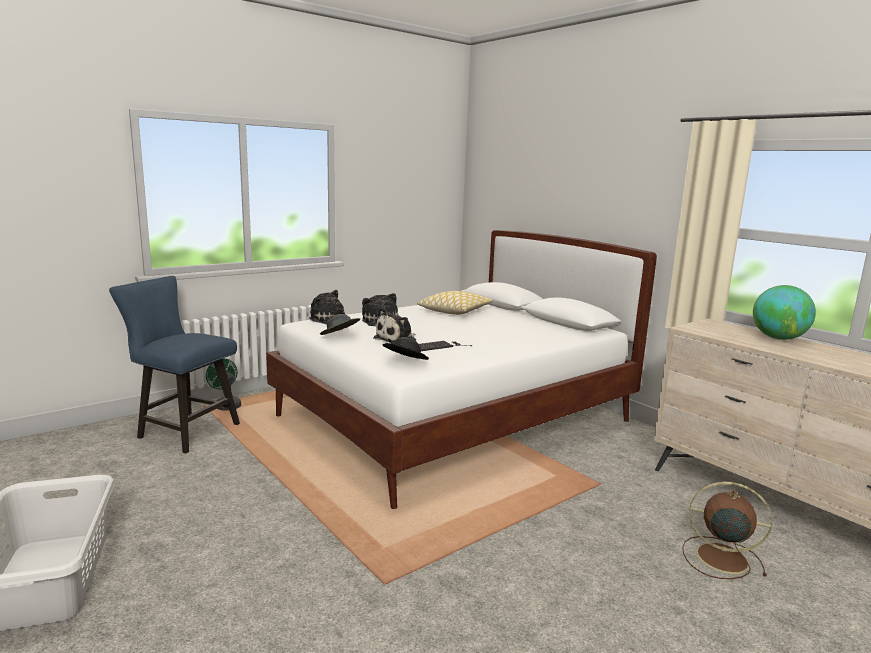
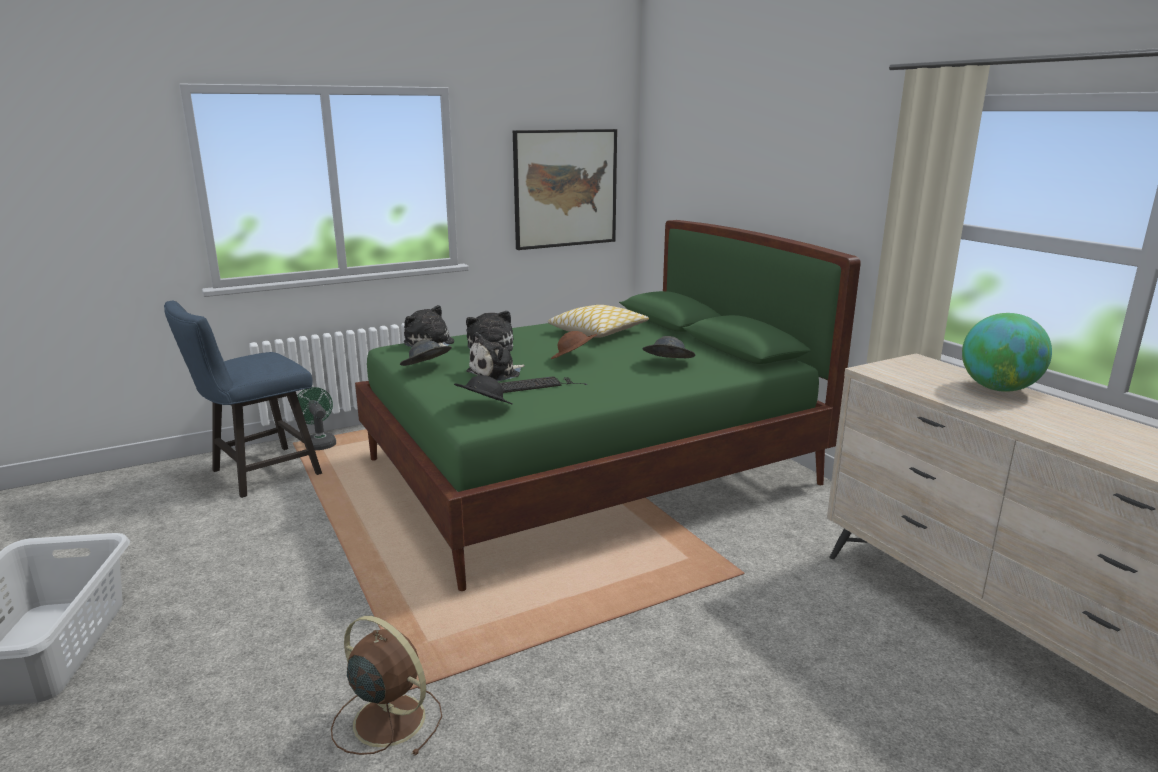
camera: 10 degrees right, 5 degrees up
blue chair [109,276,240,454] -> blue chair turned 75 degrees counterclockwise [164,301,322,498]
white bed [266,230,657,509] -> green bed [355,220,861,591]
brown fan [682,482,772,579] -> brown fan moved to [331,616,442,755]
none -> picture [513,129,617,250]
none -> brown hat [551,331,597,359]
none -> grey hat [642,336,695,358]

